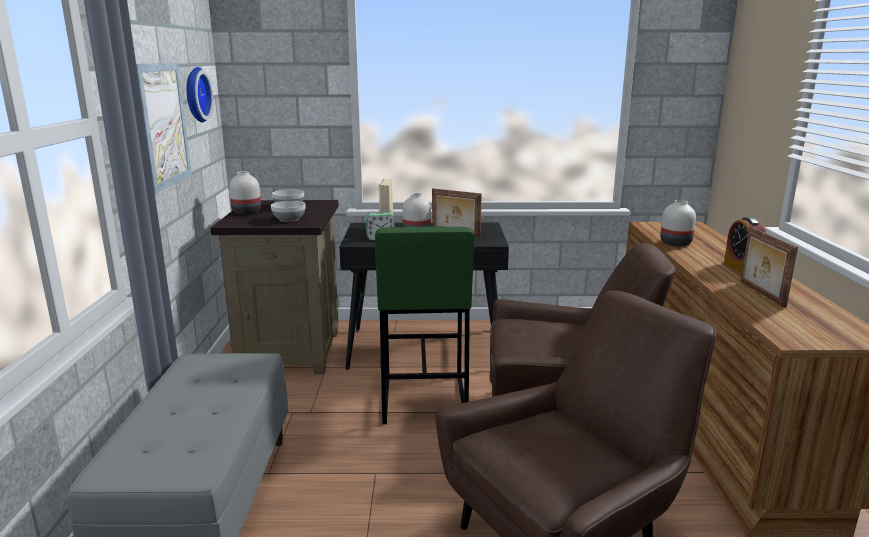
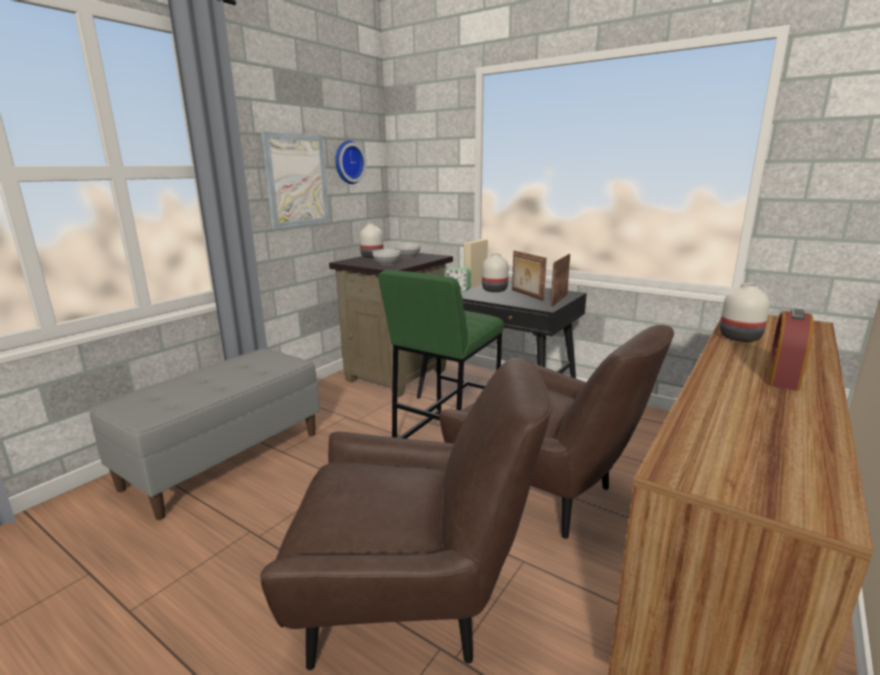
camera: 35 degrees right, 0 degrees up
picture frame [740,227,798,308] -> picture frame moved to [551,254,570,307]

